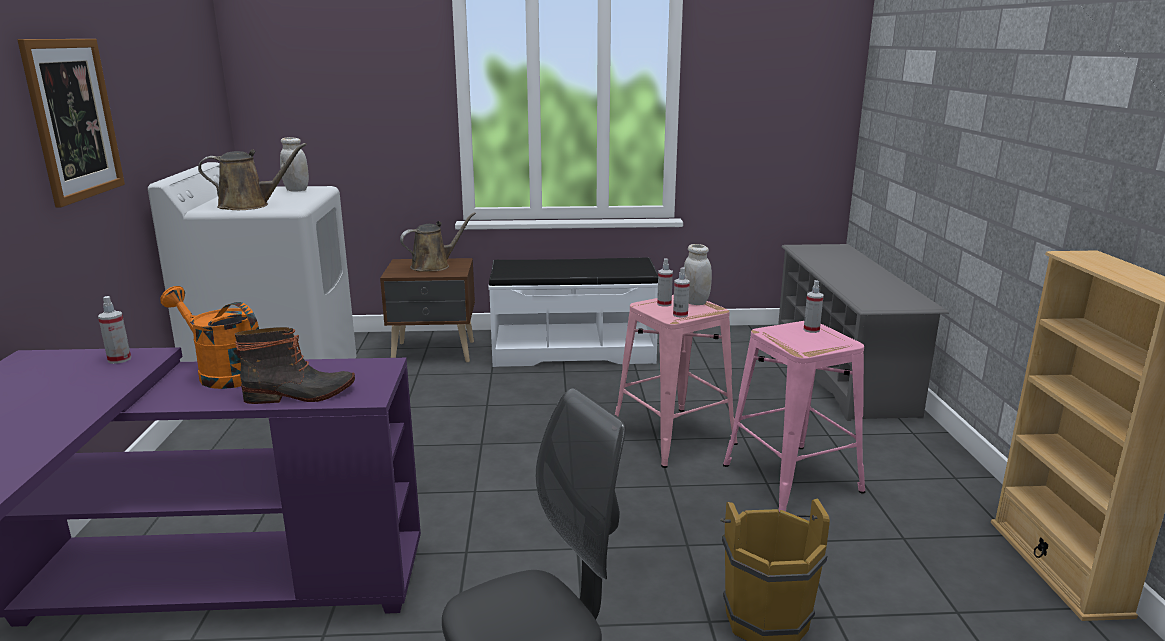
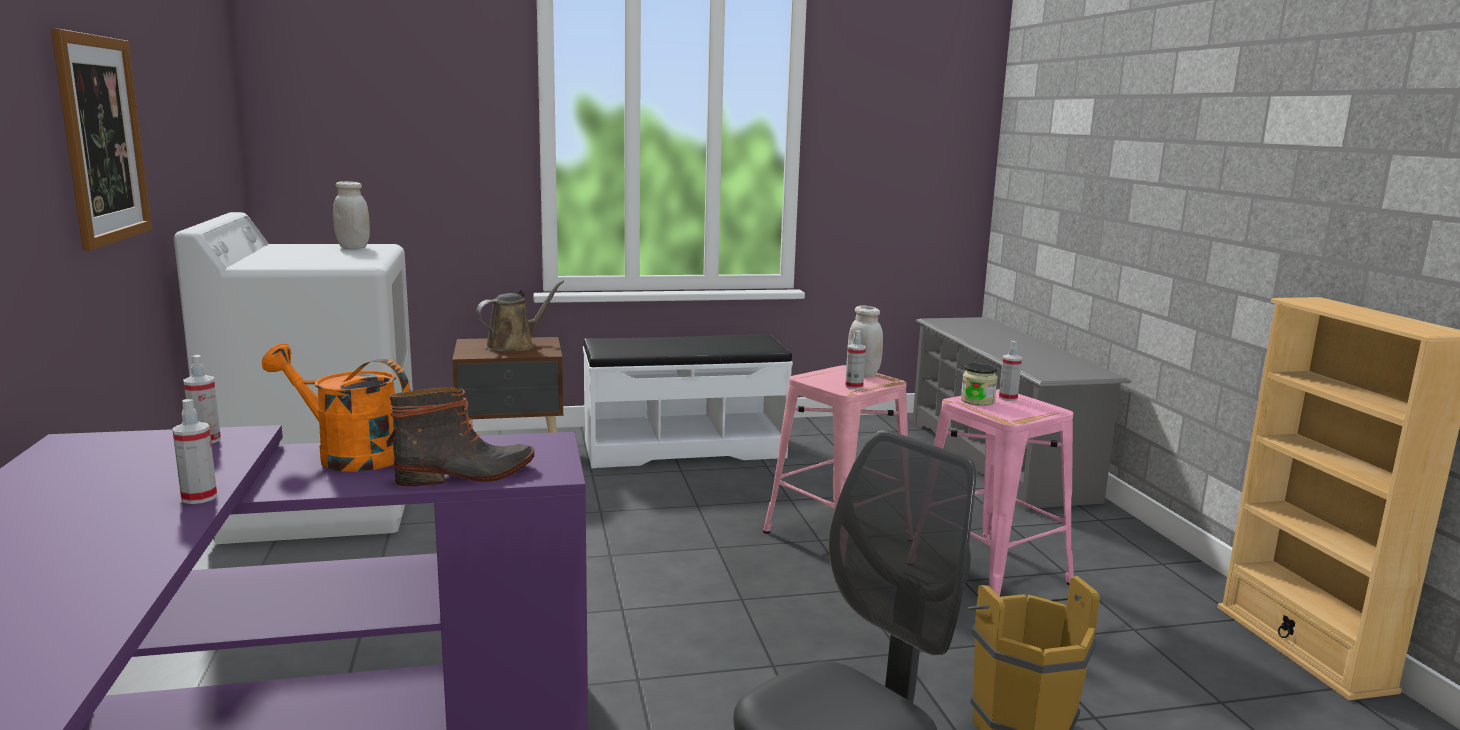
camera: 10 degrees left, 5 degrees down
brown watering can [198,143,307,210] -> none
spray bottle [657,258,673,307] -> spray bottle moved to [172,399,217,504]
none -> jar [961,363,998,406]

